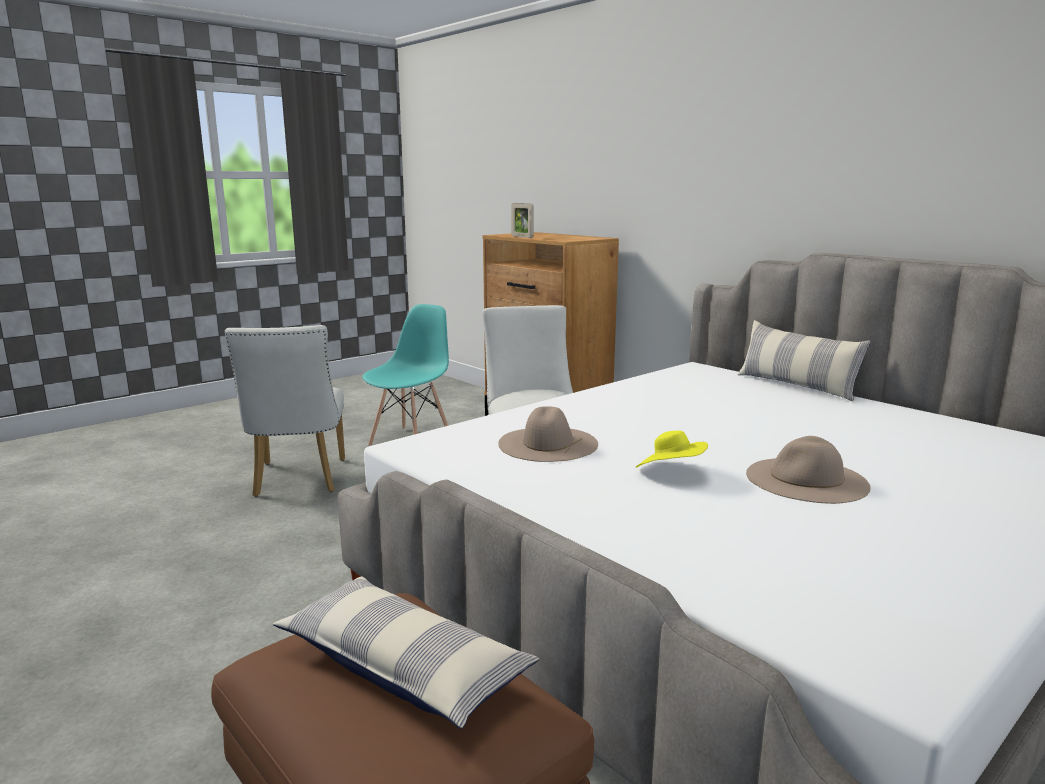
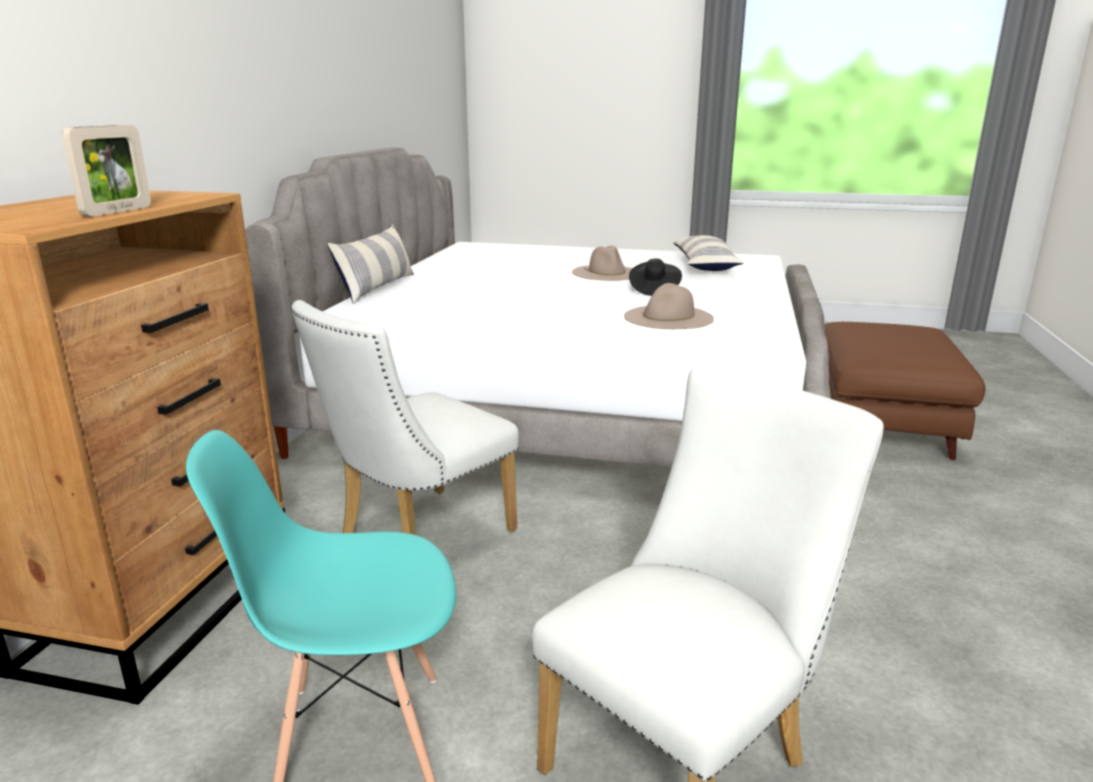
camera: 125 degrees left, 5 degrees up
pillow [273,576,539,729] -> pillow moved to [673,235,744,271]
yellow hat [636,431,708,467] -> black hat [629,259,682,296]

